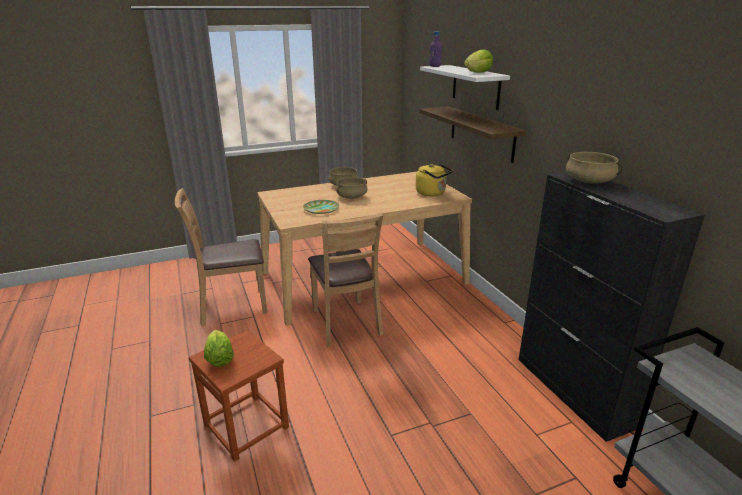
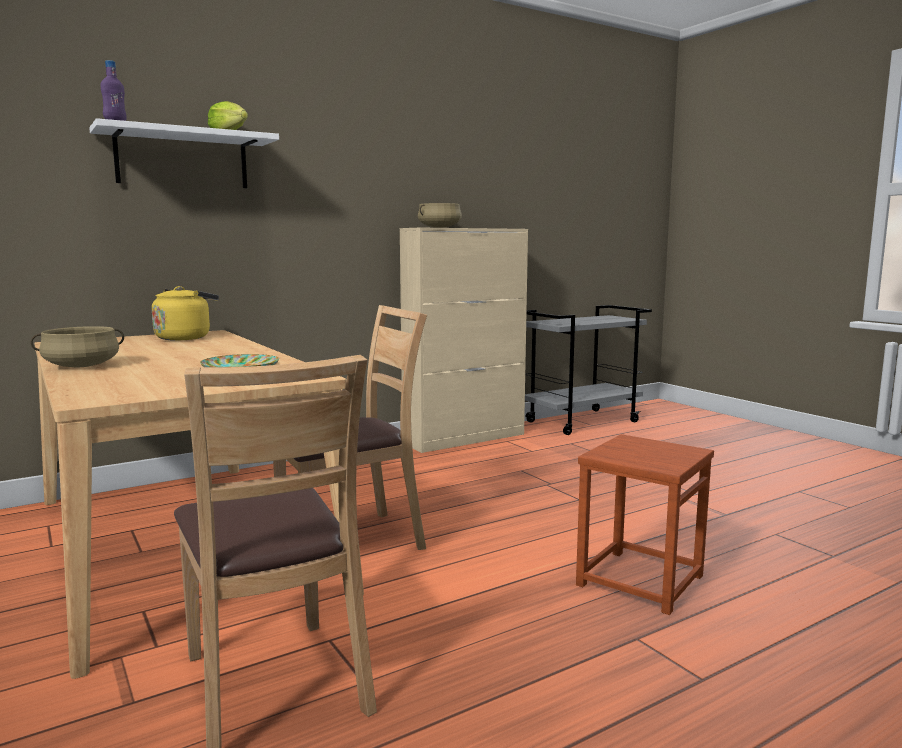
camera: 100 degrees left, 15 degrees down
lettuce [204,330,234,367] -> none
beige cooking pot [336,177,368,199] -> none
shelf [419,106,526,163] -> none
black cabinet [519,172,705,442] -> beige cabinet [400,228,528,453]

